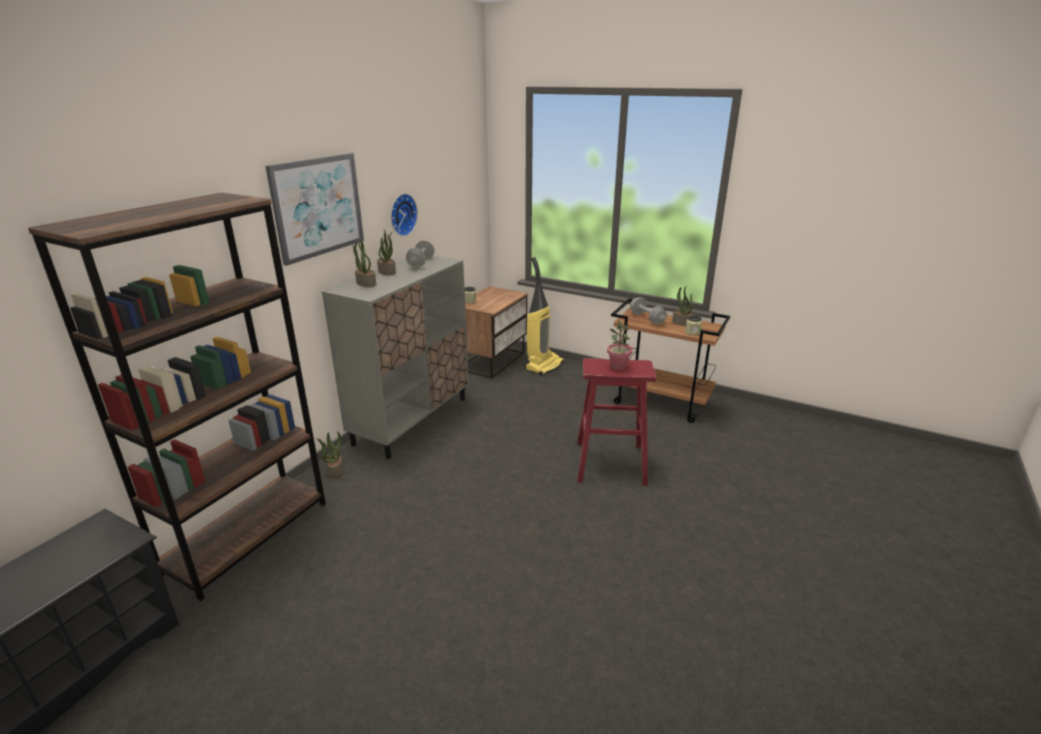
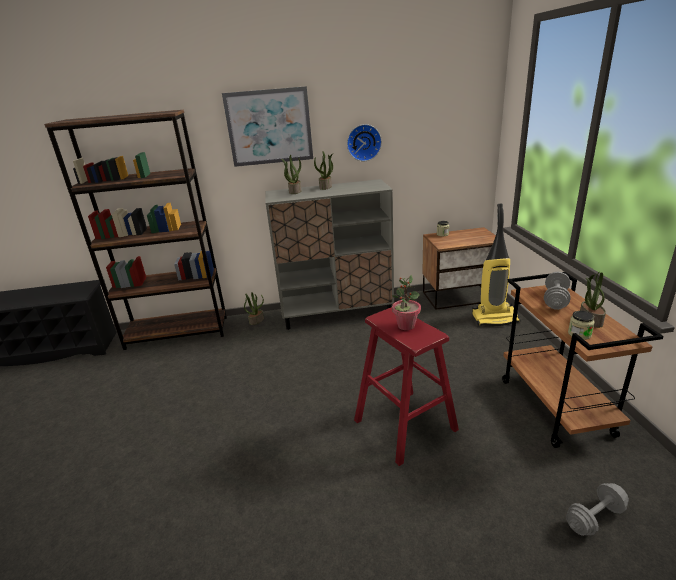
camera: 55 degrees right, 0 degrees up
grey dumbbell [406,240,434,268] -> grey dumbbell moved to [566,483,629,536]

